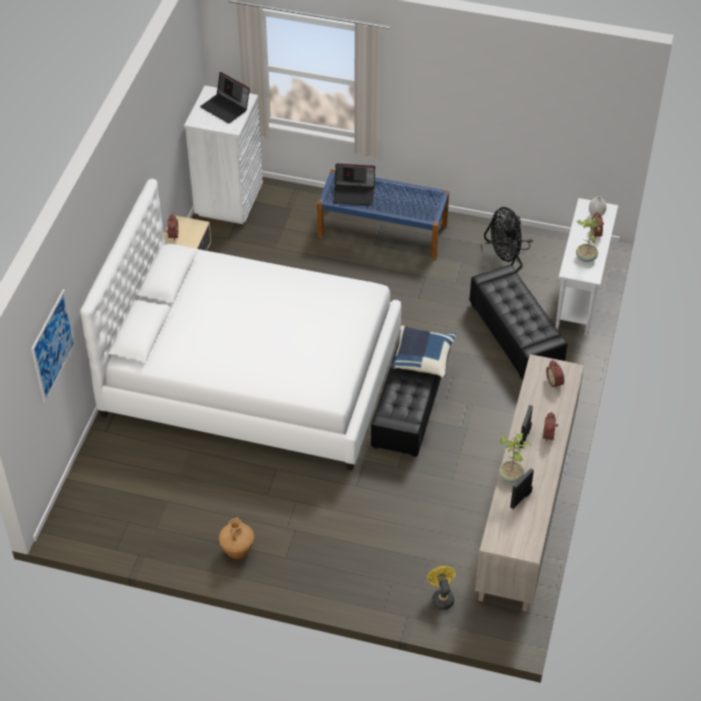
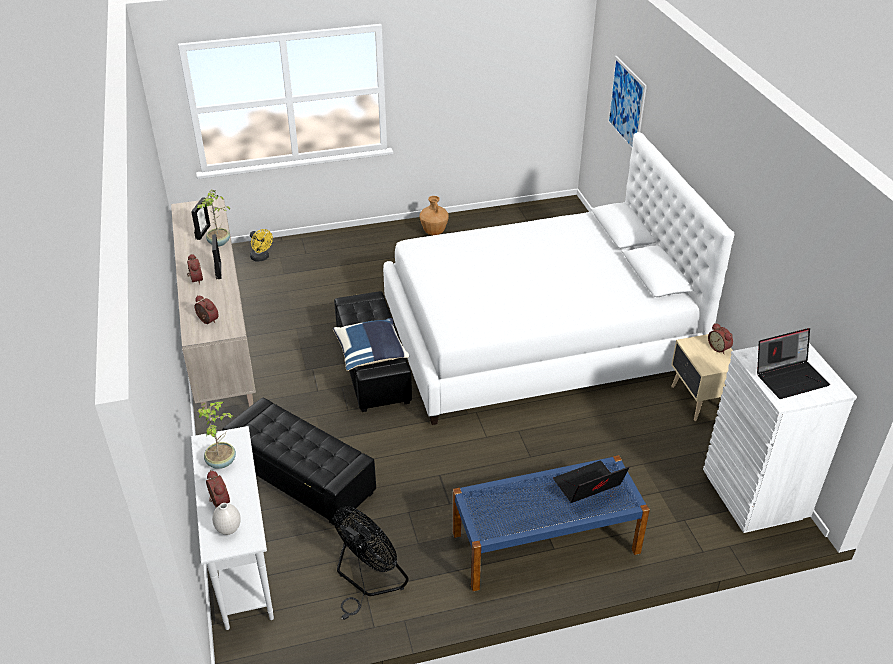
camera: 150 degrees right, 10 degrees down
laptop [200,72,250,124] -> laptop turned 150 degrees clockwise [757,328,830,399]

